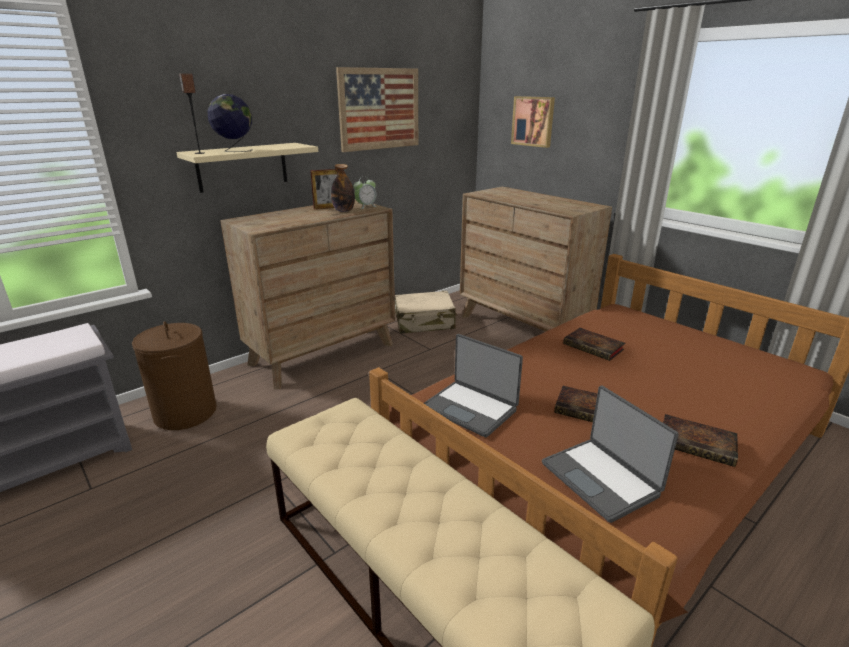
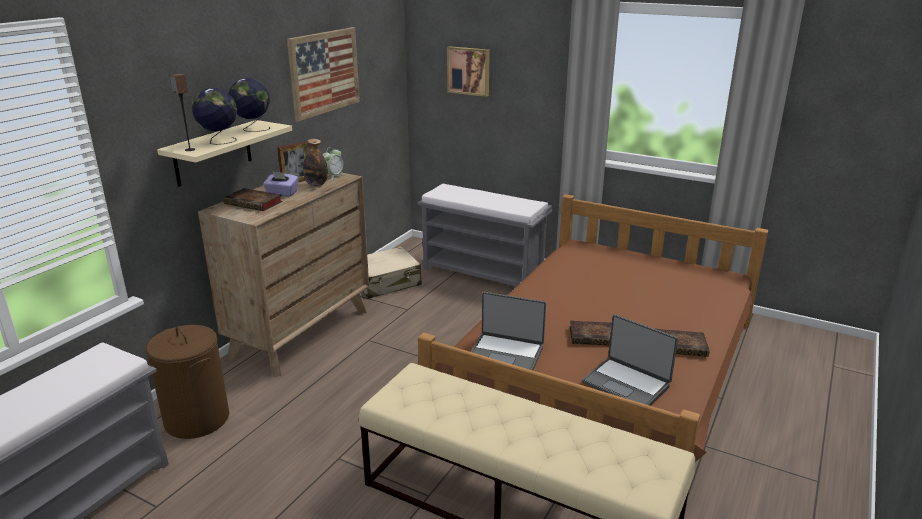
camera: 20 degrees left, 0 degrees up
brown dresser [460,187,612,331] -> grey bench [418,184,552,287]
book [563,328,625,361] -> book moved to [223,188,283,211]
none -> globe [228,78,270,132]
none -> purple tissue box [263,171,299,197]

